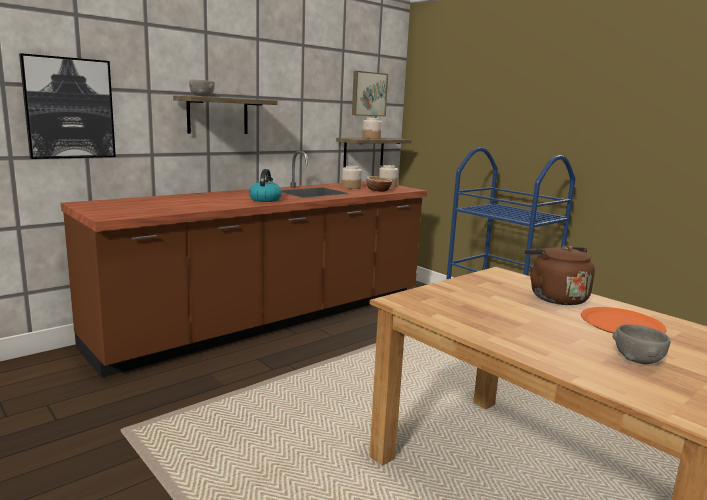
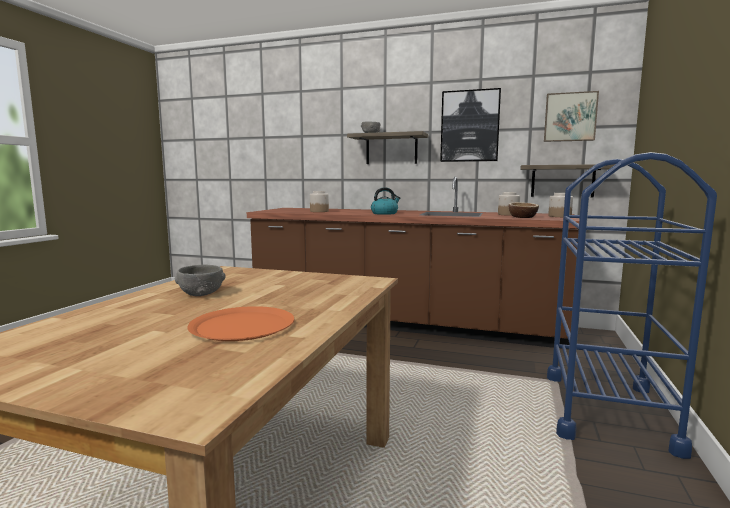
camera: 60 degrees right, 5 degrees down
picture [19,53,116,159] -> picture moved to [440,88,501,162]
jar [362,118,382,139] -> jar moved to [310,191,329,212]
brown kettle [524,245,595,305] -> none
grey bowl [613,324,671,364] -> grey bowl moved to [175,265,226,296]

